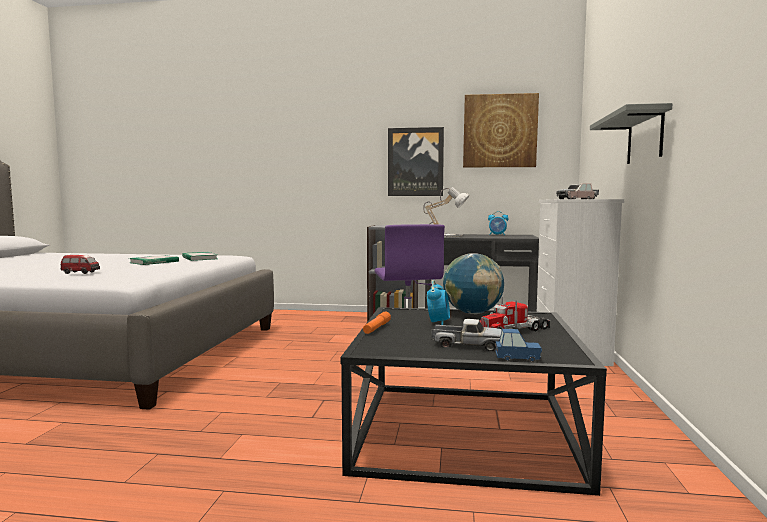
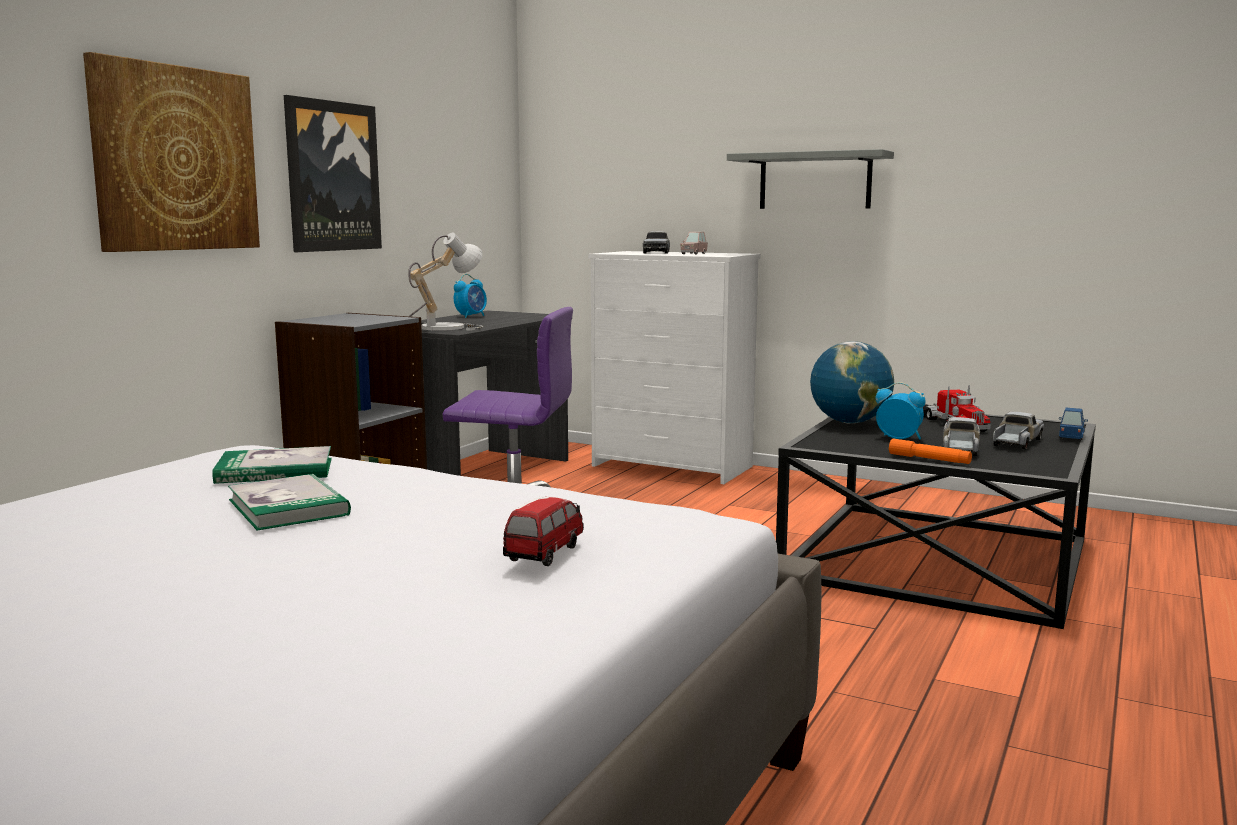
camera: 70 degrees left, 5 degrees up
picture [463,93,539,167] -> picture moved to [83,52,260,252]
none -> toy truck [943,417,980,456]

